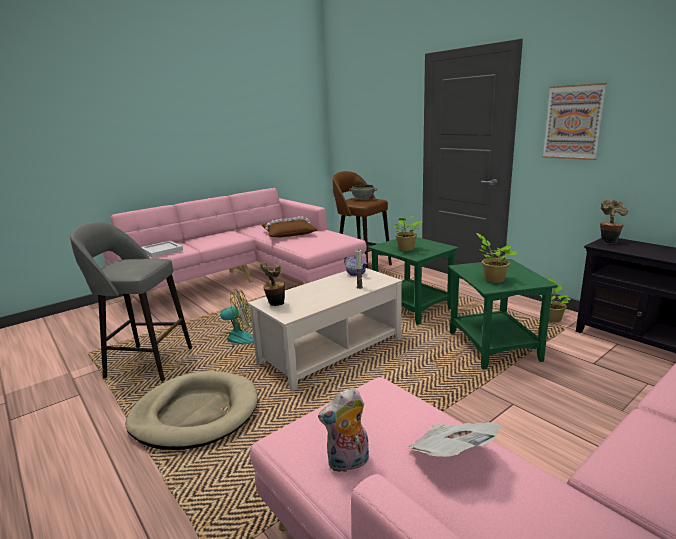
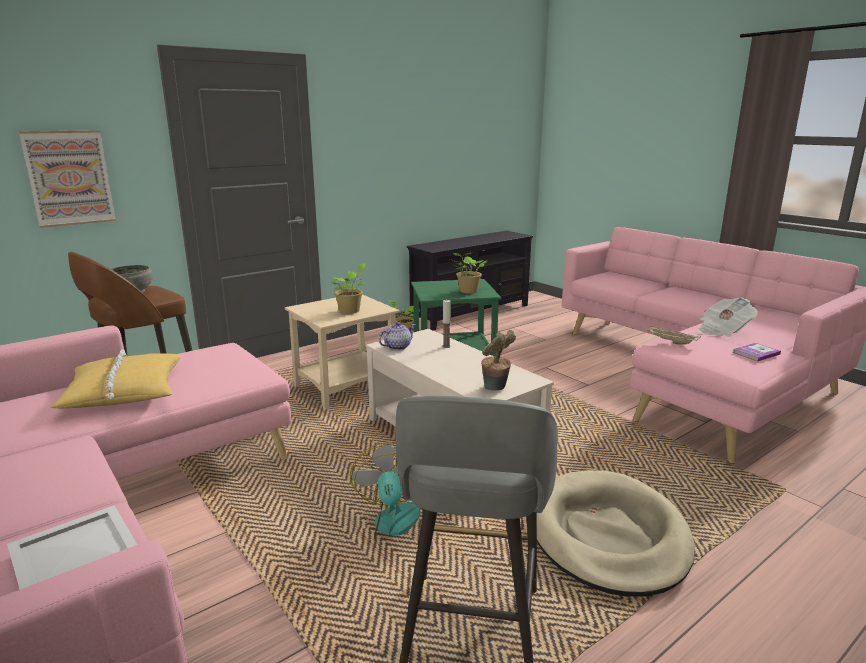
camera: 90 degrees left, 0 degrees up
brown pillow [262,216,317,237] -> yellow pillow [50,349,181,408]
plush toy [318,387,369,472] -> book [733,343,781,361]
green side table [368,237,459,325] -> beige side table [285,294,400,410]
picture [542,83,607,160] -> picture moved to [19,130,116,228]
potted plant [600,200,628,244] -> none
none -> beige tray [648,326,701,345]

